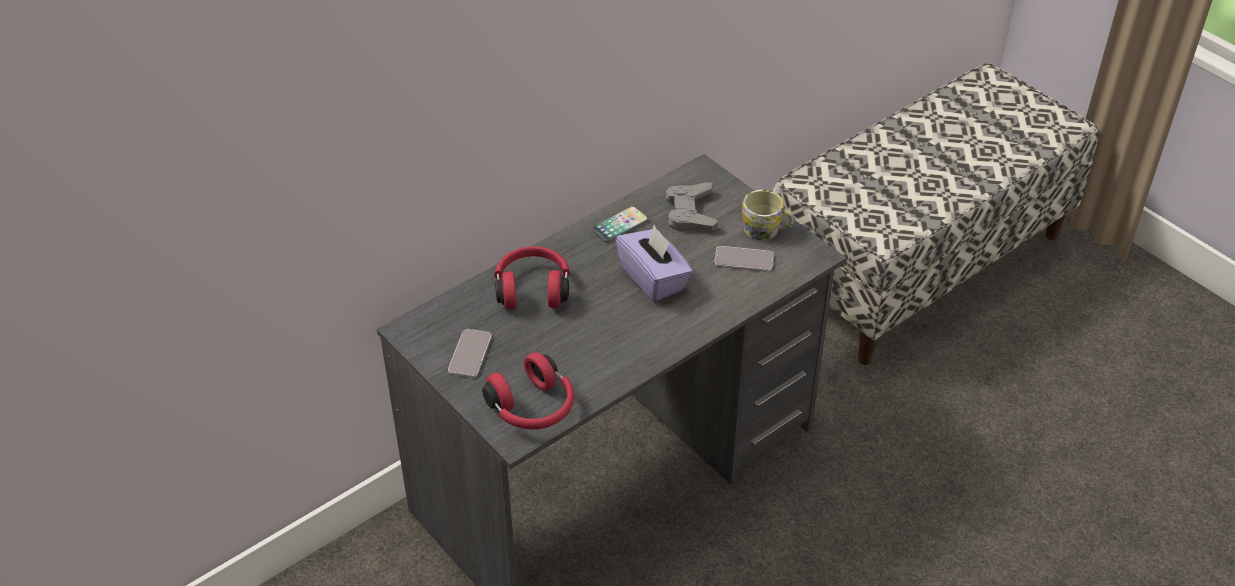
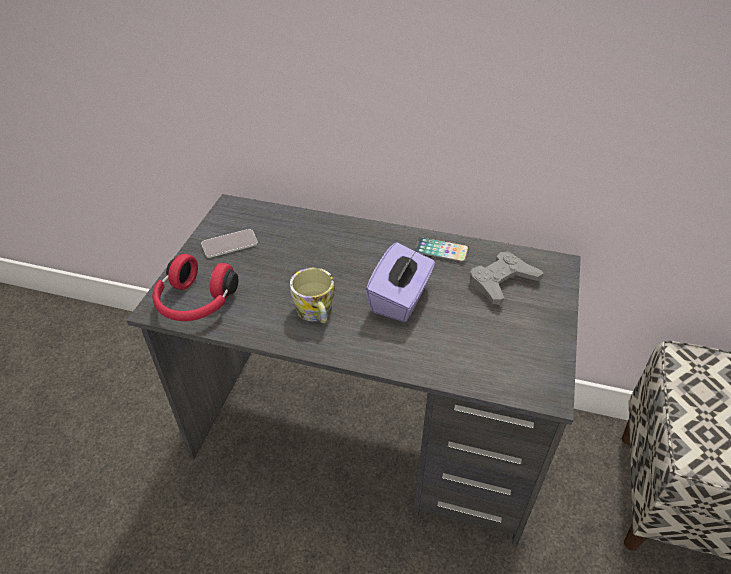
camera: 55 degrees right, 0 degrees up
red headphones [494,246,570,309] -> none
phone [714,246,774,272] -> none
mug [742,190,794,240] -> mug moved to [290,268,335,323]

